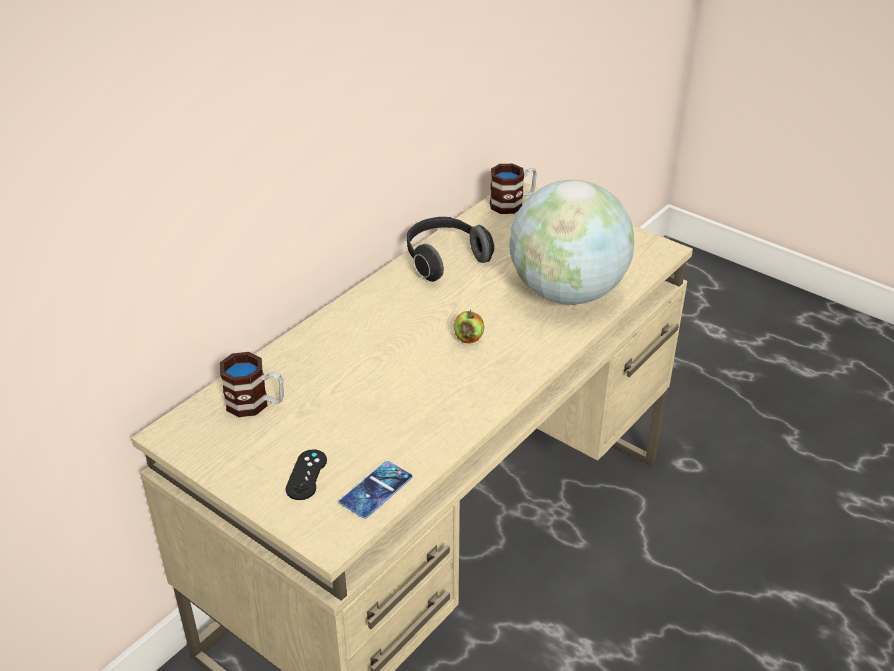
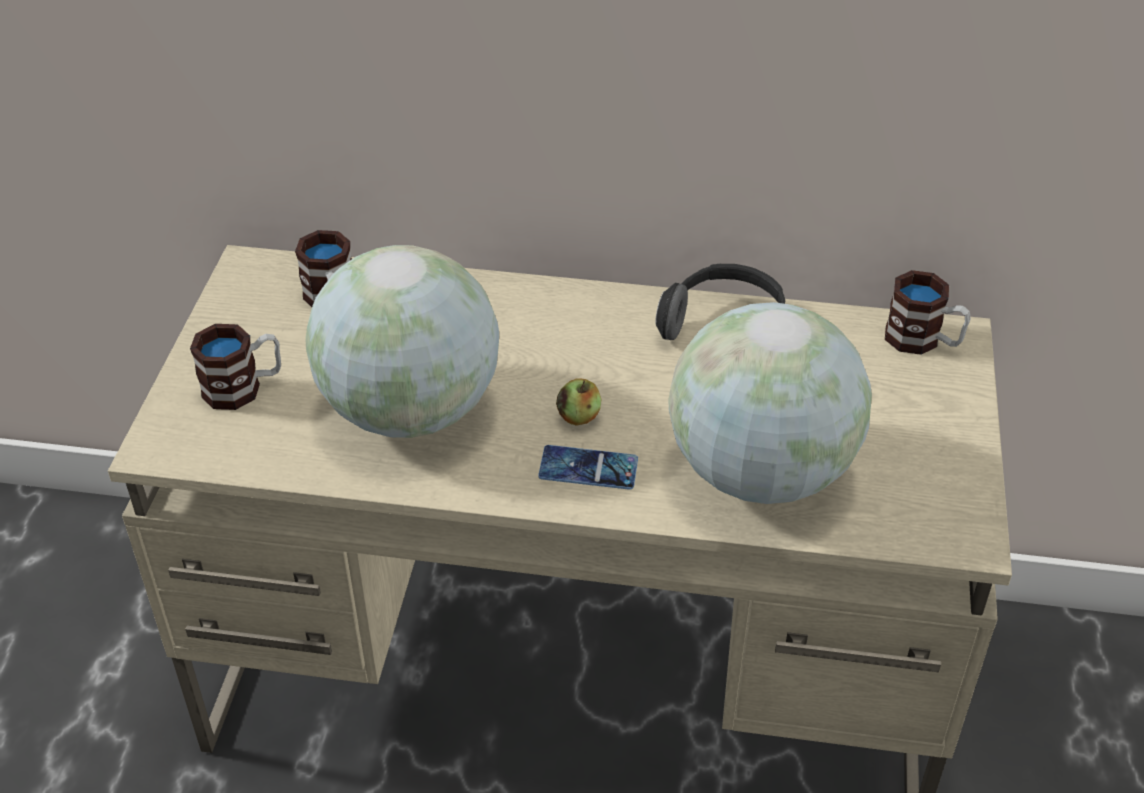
camera: 60 degrees right, 5 degrees up
black game controller [285,449,327,500] -> mug [190,324,281,410]
phone [339,461,412,519] -> phone moved to [538,445,638,490]
none -> globe [305,245,499,438]

